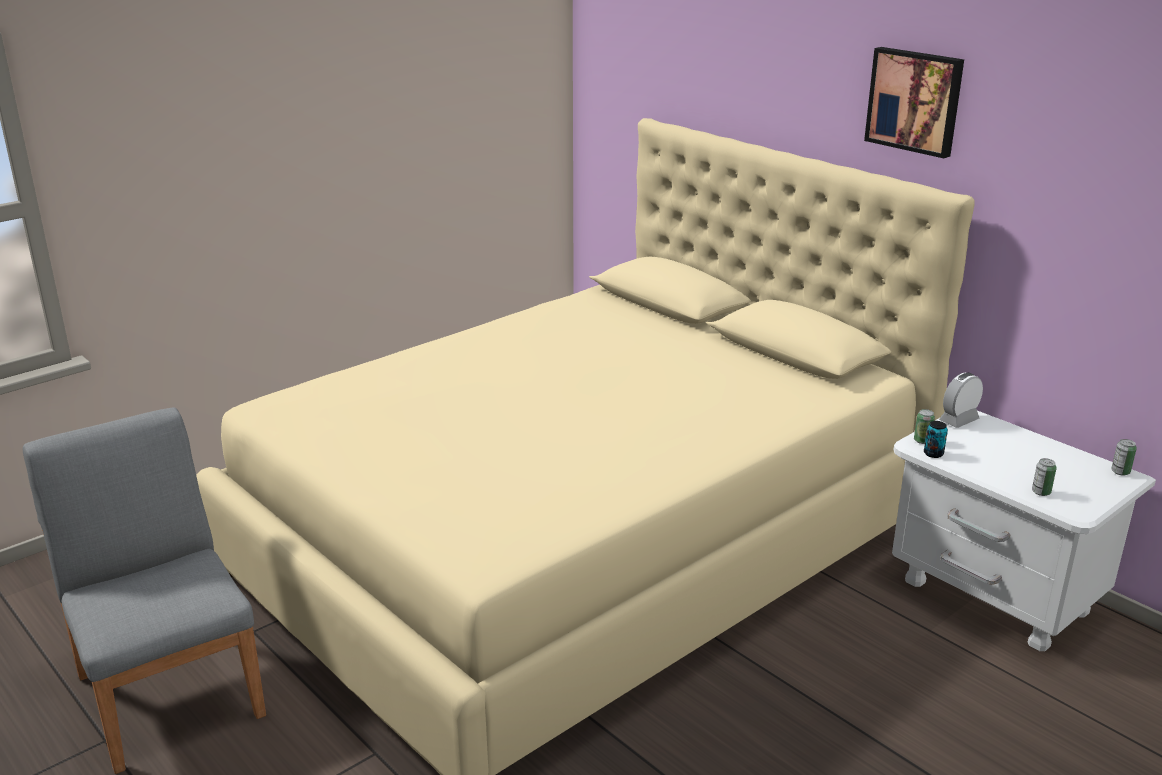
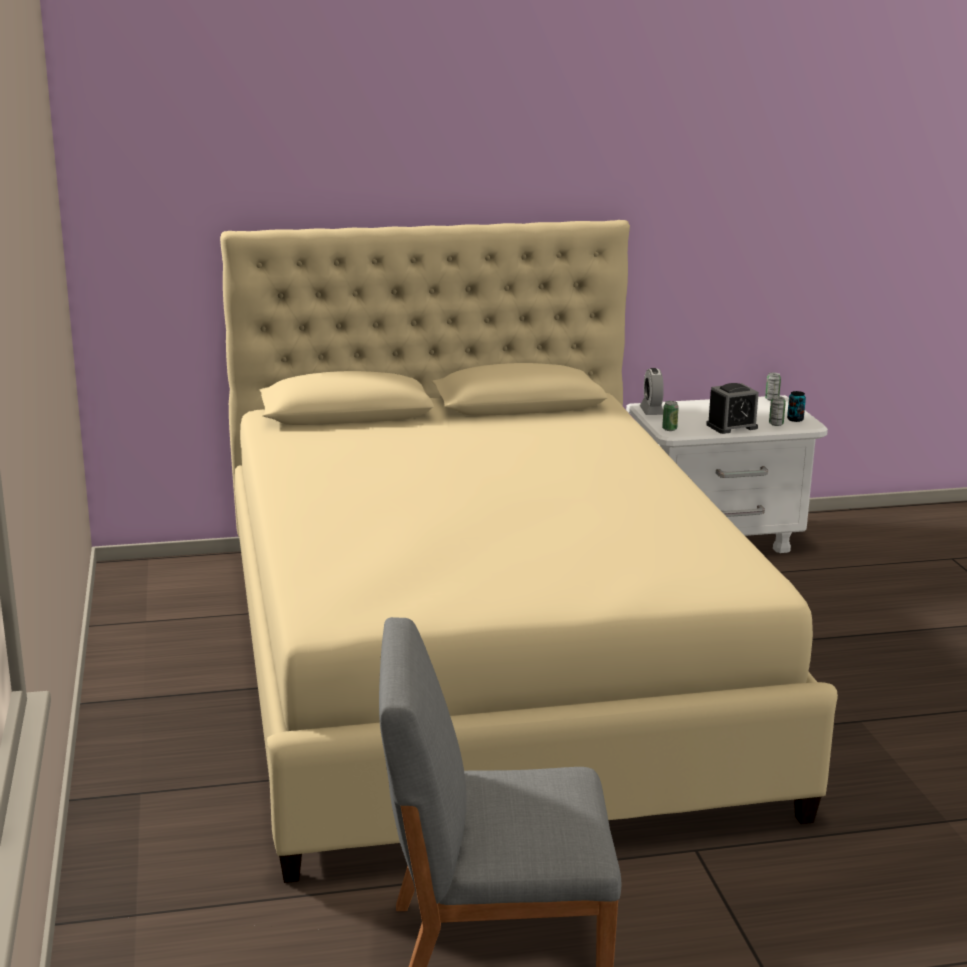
camera: 60 degrees left, 5 degrees down
picture [864,47,964,158] -> none
can [924,421,948,458] -> can moved to [787,391,806,422]
none -> alarm clock [706,383,759,434]

